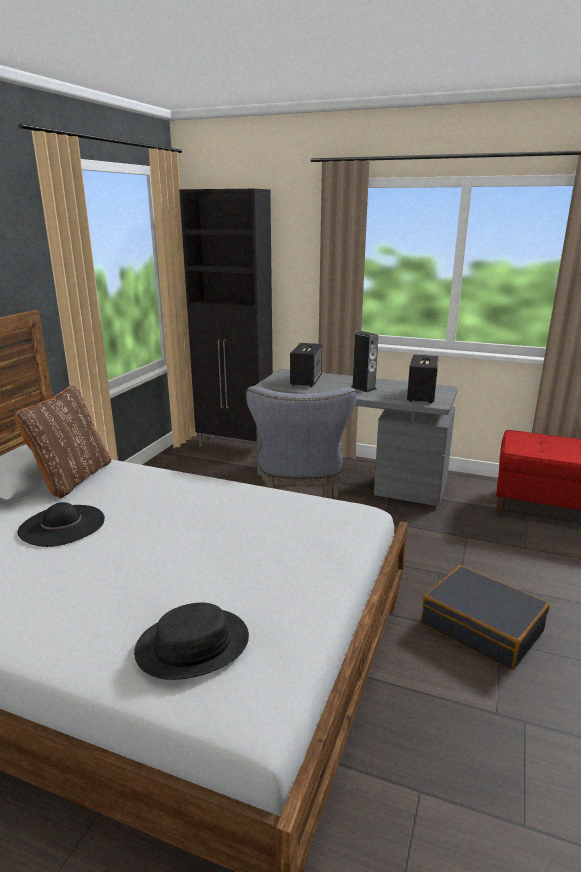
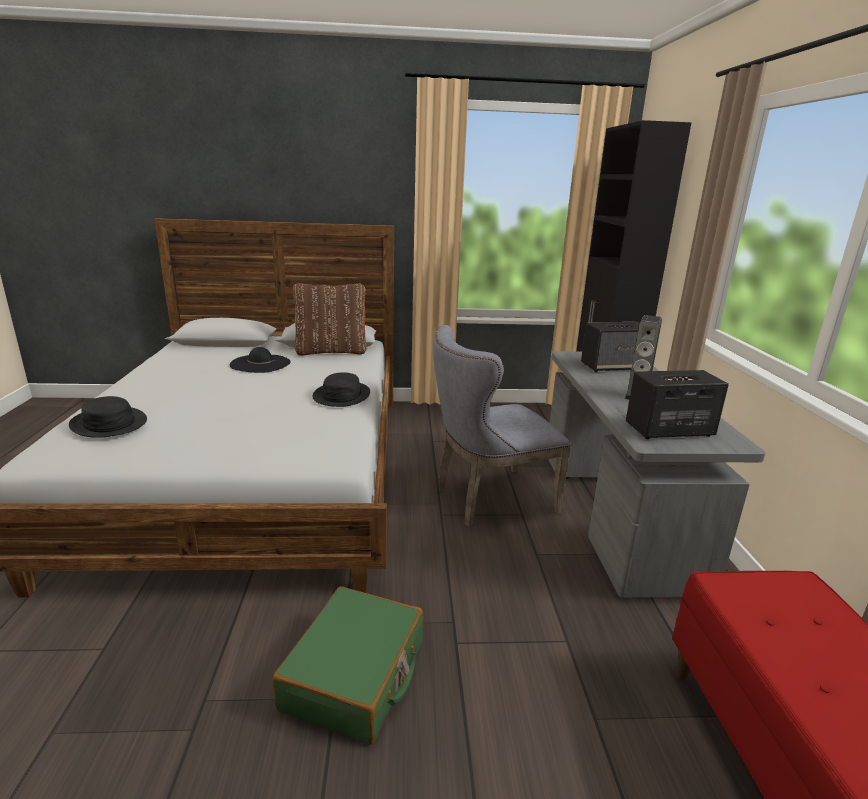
camera: 65 degrees right, 0 degrees up
black suitcase [421,565,550,670] -> green suitcase [272,586,424,745]
none -> black hat [312,373,370,407]

